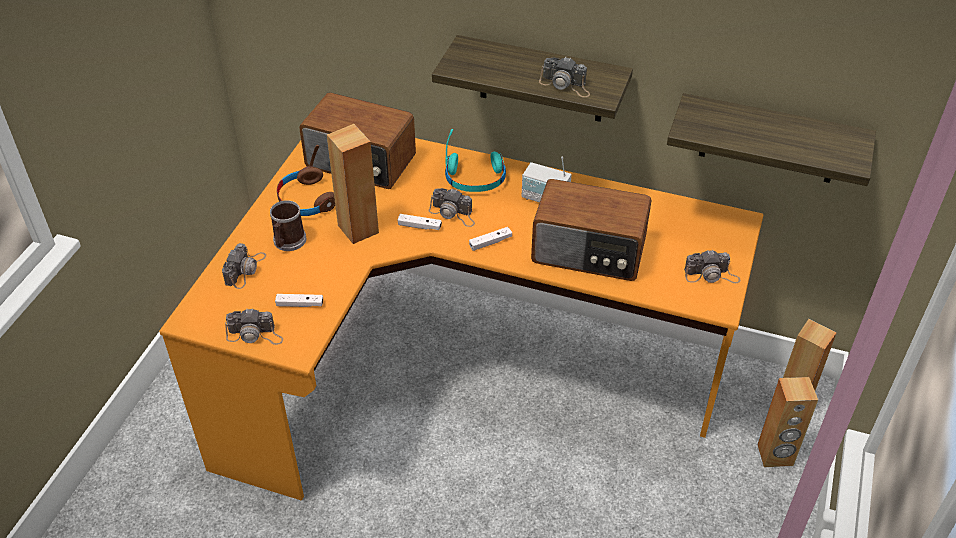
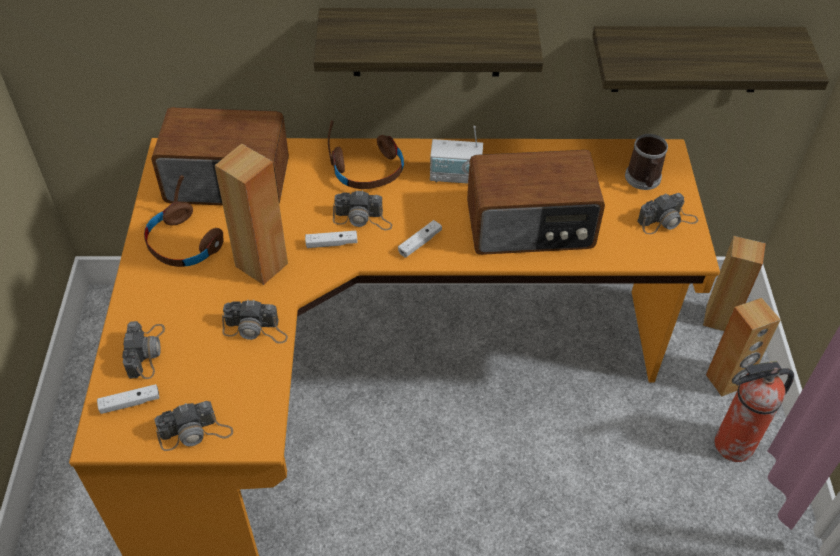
camera: 20 degrees left, 5 degrees up
mug [270,200,306,251] -> mug moved to [625,134,668,190]
white game controller [275,294,323,307] -> white game controller moved to [97,384,159,414]
turquoise headphones [445,129,506,192] -> brown headphones [328,120,404,189]
camera [539,57,590,97] -> camera moved to [222,300,288,344]
none -> fire extinguisher [715,361,794,462]

